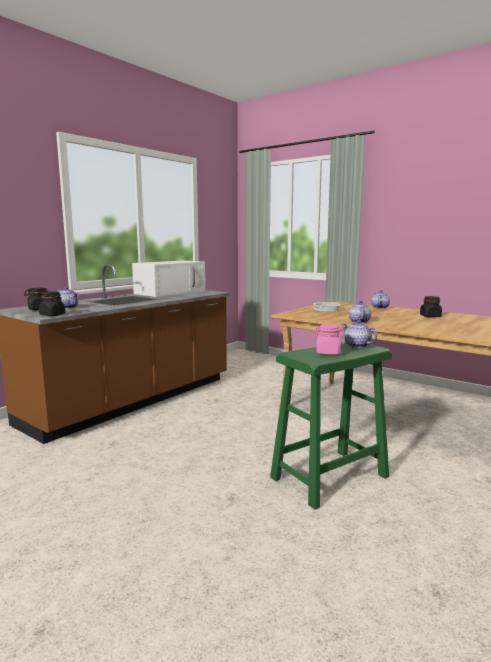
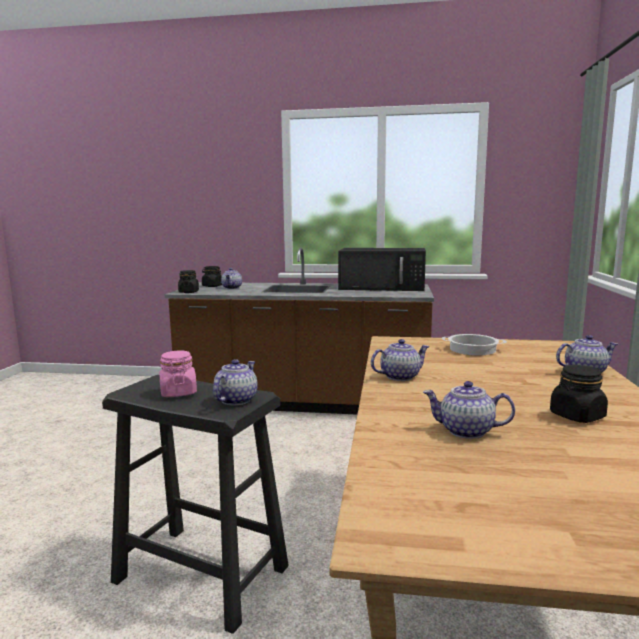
camera: 60 degrees right, 0 degrees up
white microwave [132,261,205,297] -> black microwave [338,248,426,291]
green stool [270,341,392,510] -> black stool [102,375,289,634]
none -> teapot [423,381,515,439]

